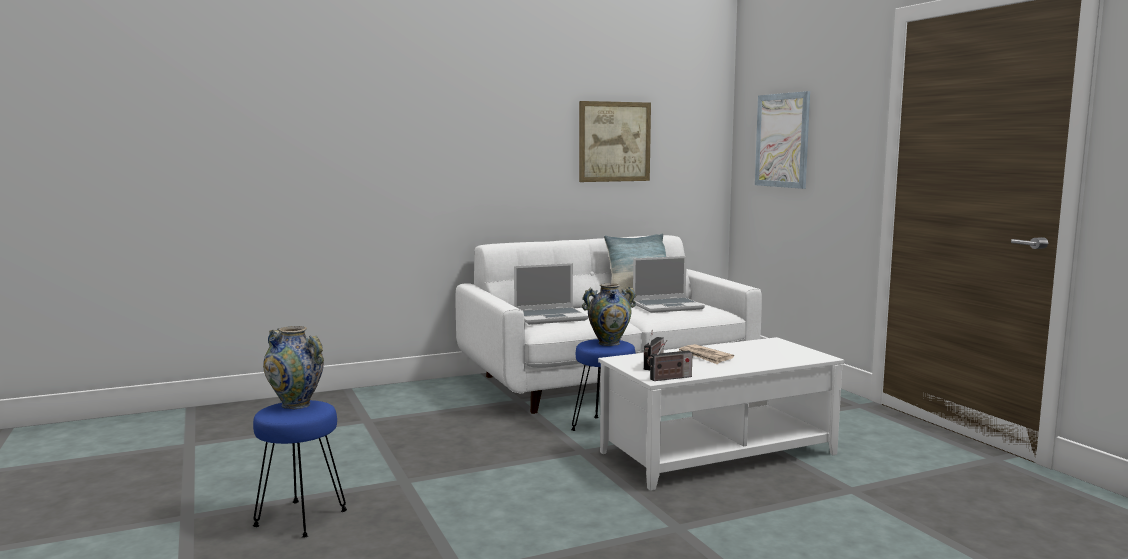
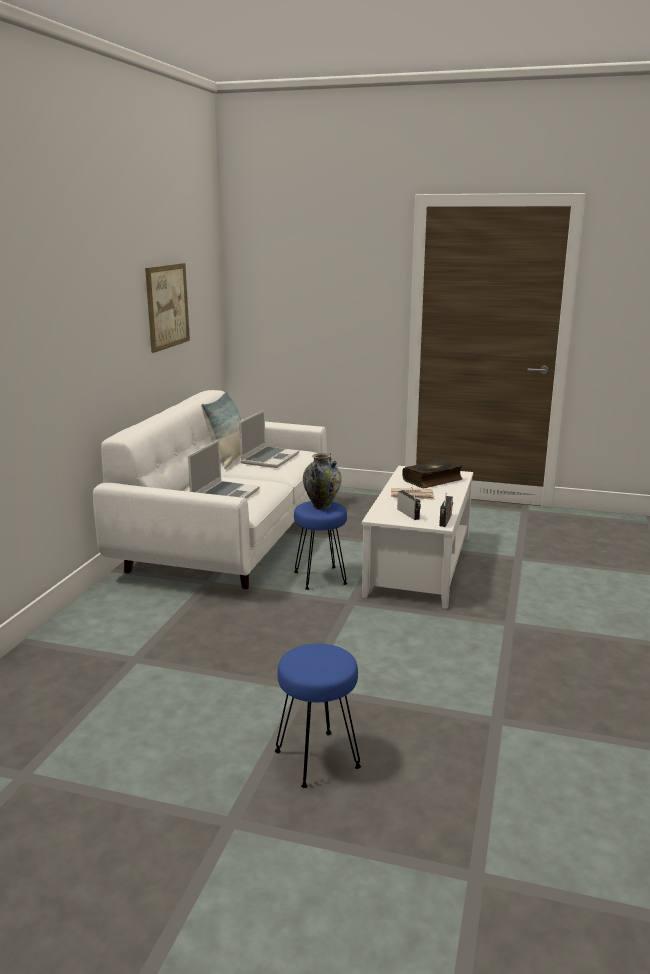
camera: 50 degrees left, 10 degrees up
vase [263,326,324,409] -> none
picture [755,91,810,189] -> none
none -> book [402,459,463,488]

